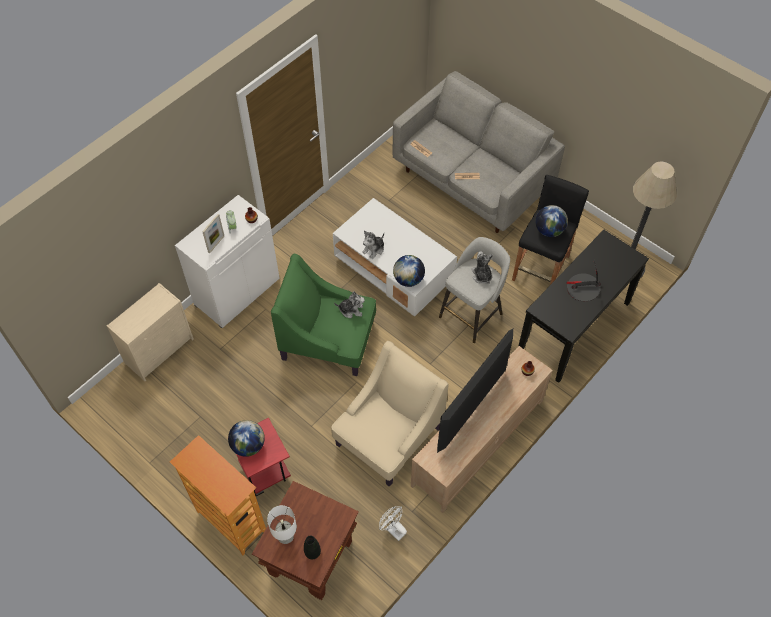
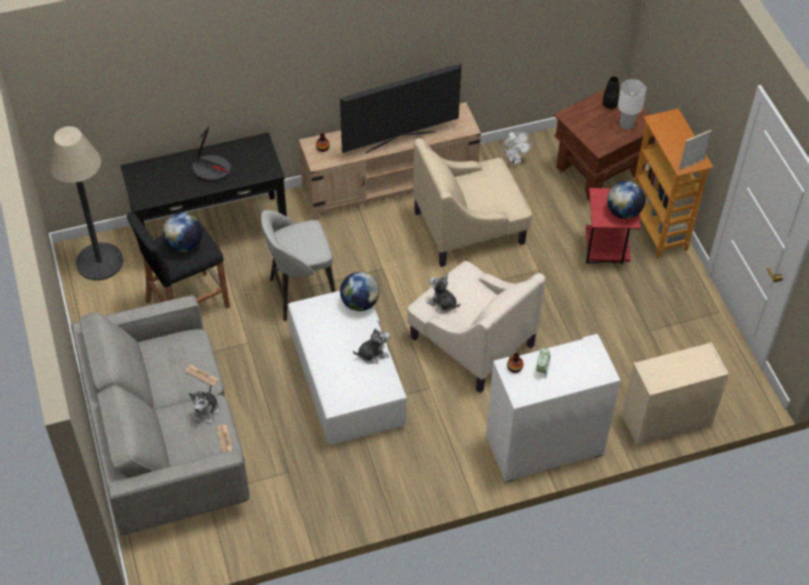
camera: 150 degrees left, 5 degrees down
picture frame [202,214,224,254] -> picture frame moved to [679,130,712,170]
green armchair [271,254,376,376] -> beige armchair [407,261,546,393]
plush toy [471,251,493,284] -> plush toy moved to [189,385,220,424]

